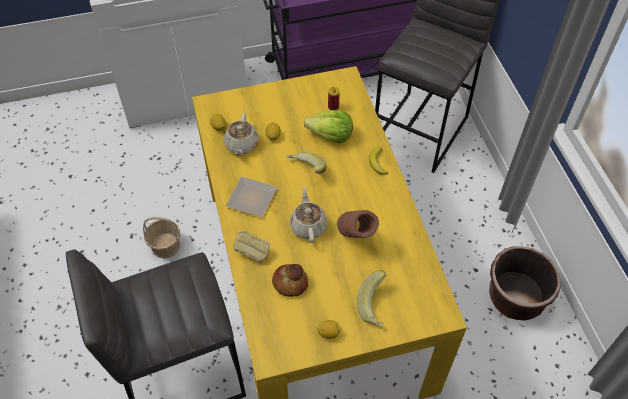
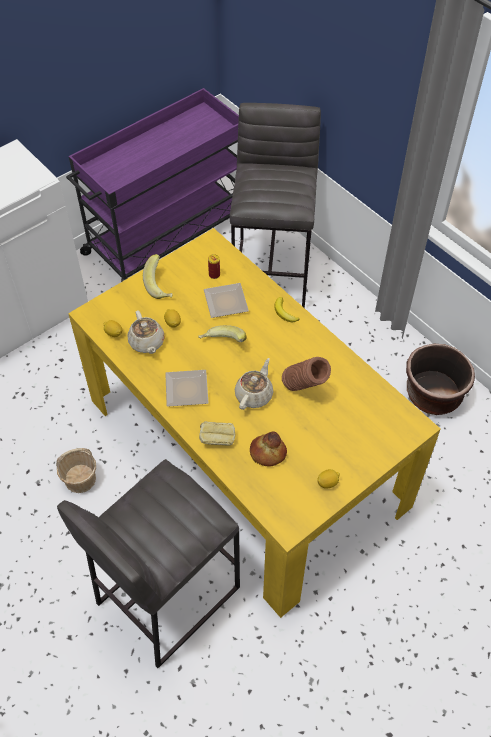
camera: 25 degrees left, 0 degrees up
beige teapot [289,187,327,243] -> beige teapot turned 60 degrees clockwise [235,358,273,410]
lettuce [304,110,353,144] -> plate [204,283,249,318]
banana [357,270,386,328] -> banana moved to [143,254,172,299]

